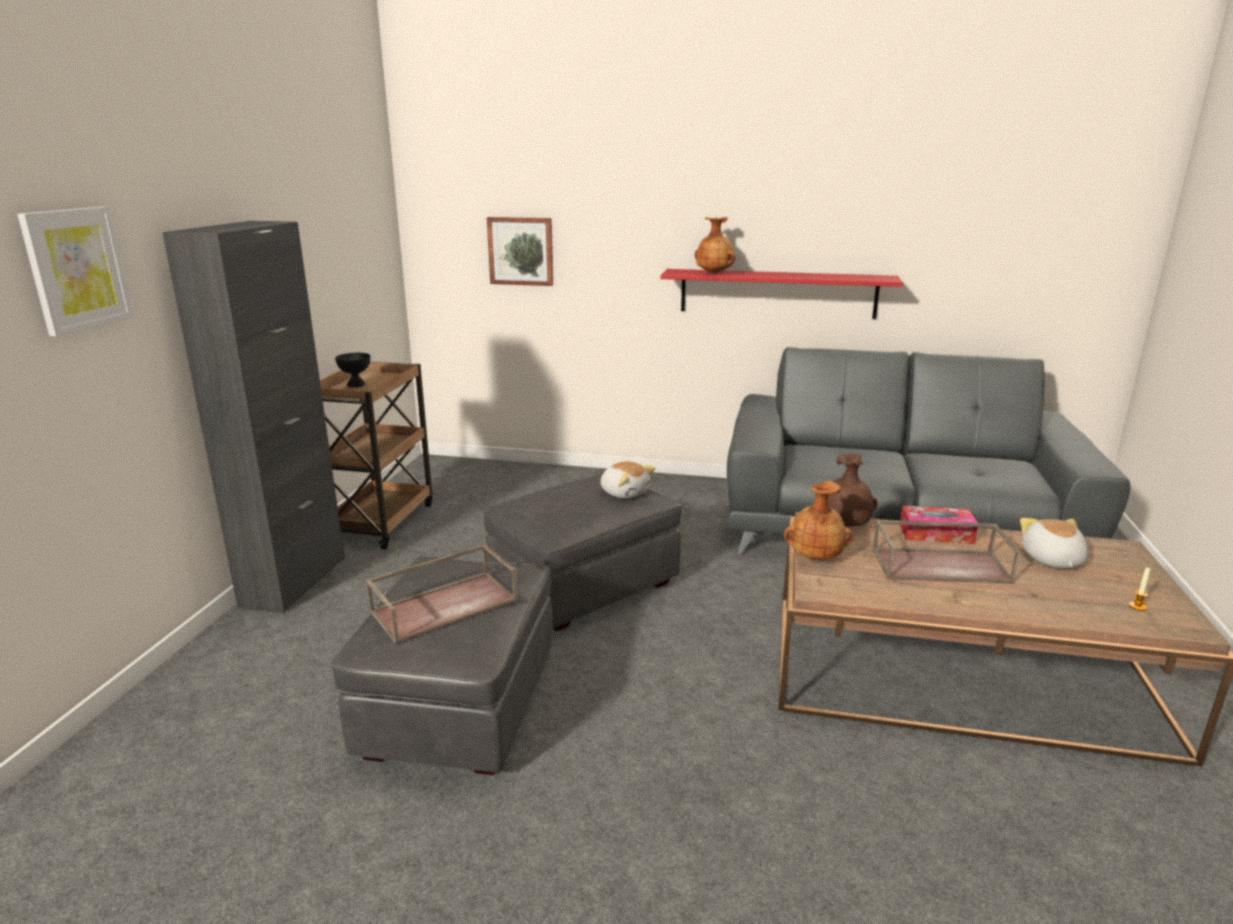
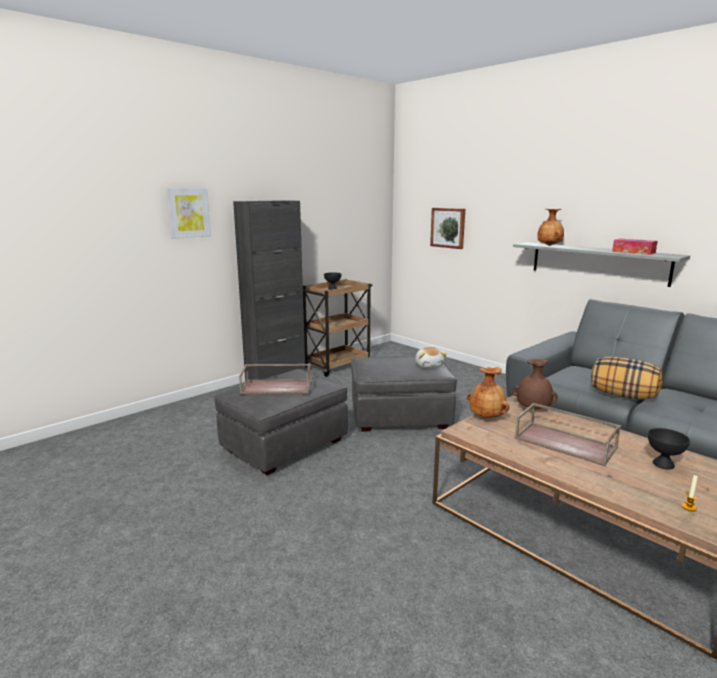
camera: 35 degrees right, 5 degrees down
red shelf [660,269,903,319] -> grey shelf [513,242,690,287]
tissue box [900,506,978,544] -> tissue box moved to [612,239,657,255]
plush toy [1020,518,1088,568] -> black bowl [648,428,690,469]
none -> pillow [591,356,663,400]

